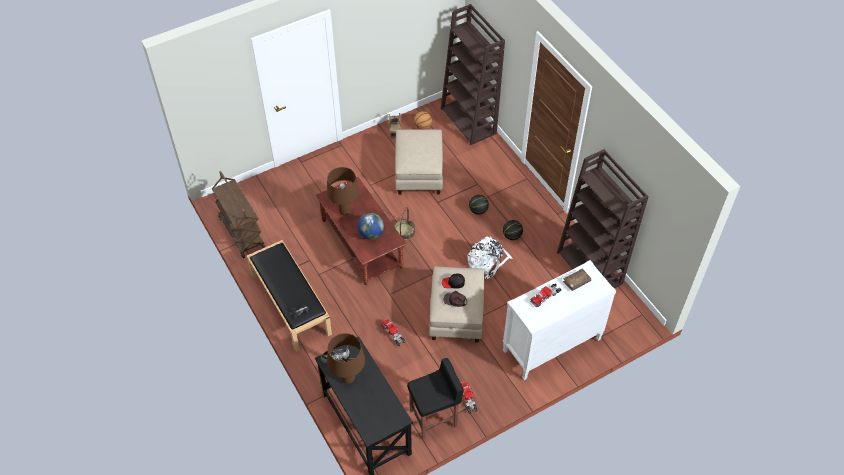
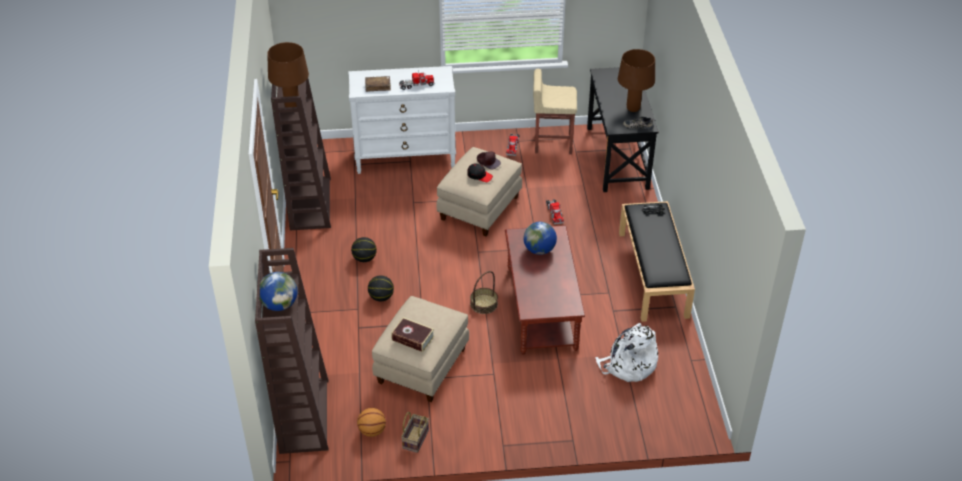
camera: 155 degrees left, 10 degrees down
brown cart [212,171,265,258] -> none
brown table lamp [327,167,359,215] -> brown table lamp moved to [267,42,309,107]
black stool [407,358,463,439] -> beige stool [533,69,577,155]
white backpack [467,236,512,279] -> white backpack moved to [595,323,658,382]
none -> globe [260,272,297,311]
none -> book [391,317,435,352]

